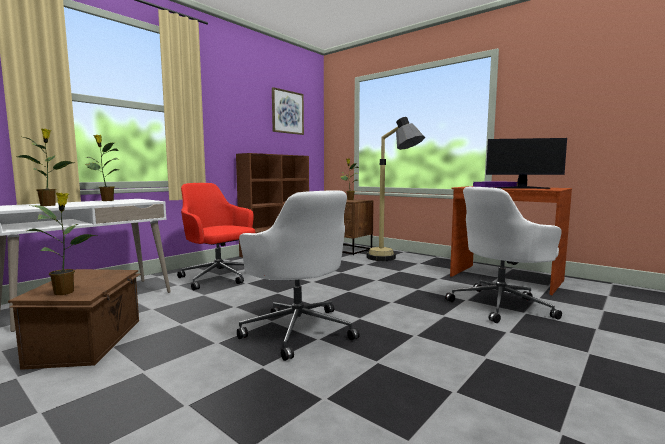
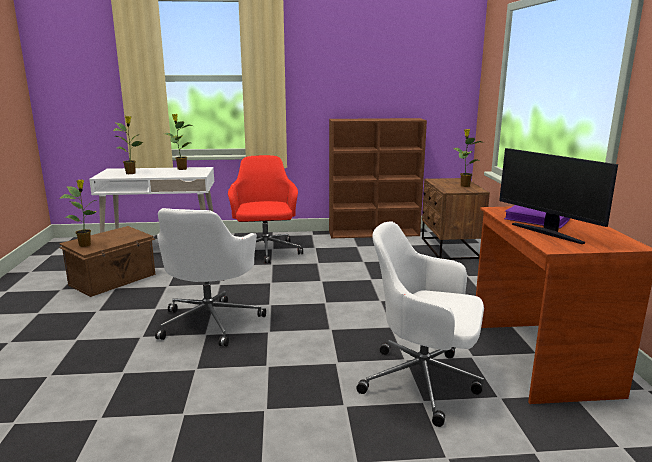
camera: 45 degrees right, 10 degrees up
picture [272,87,304,135] -> none
floor lamp [367,117,425,261] -> none

